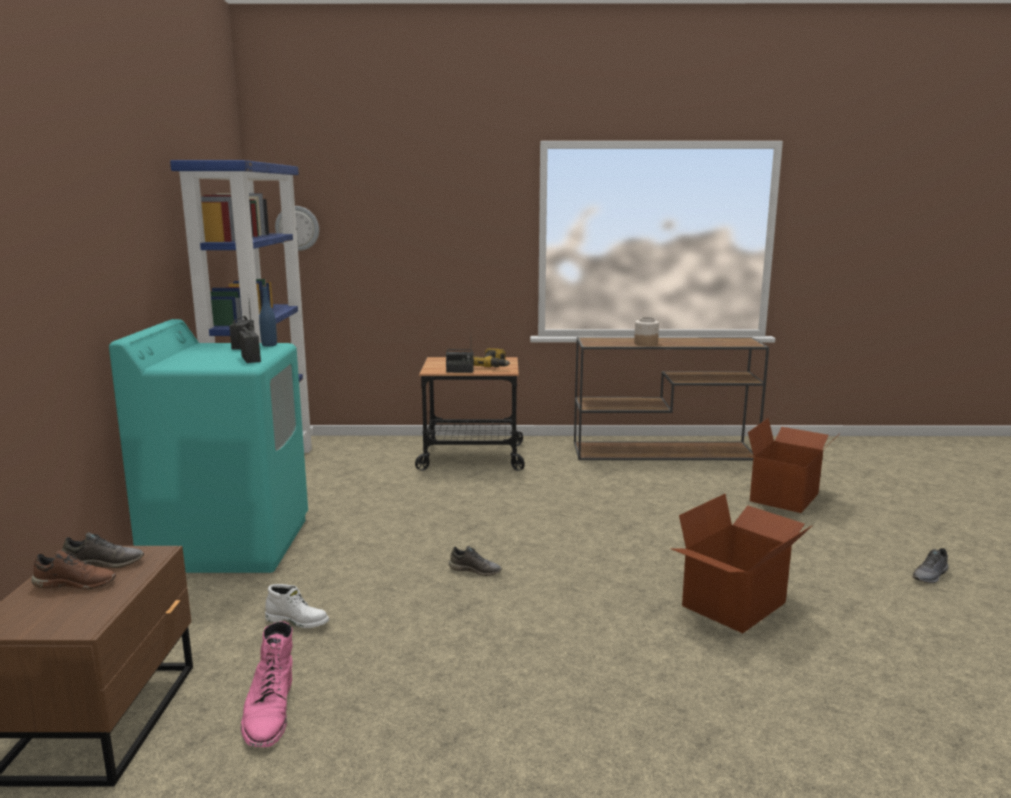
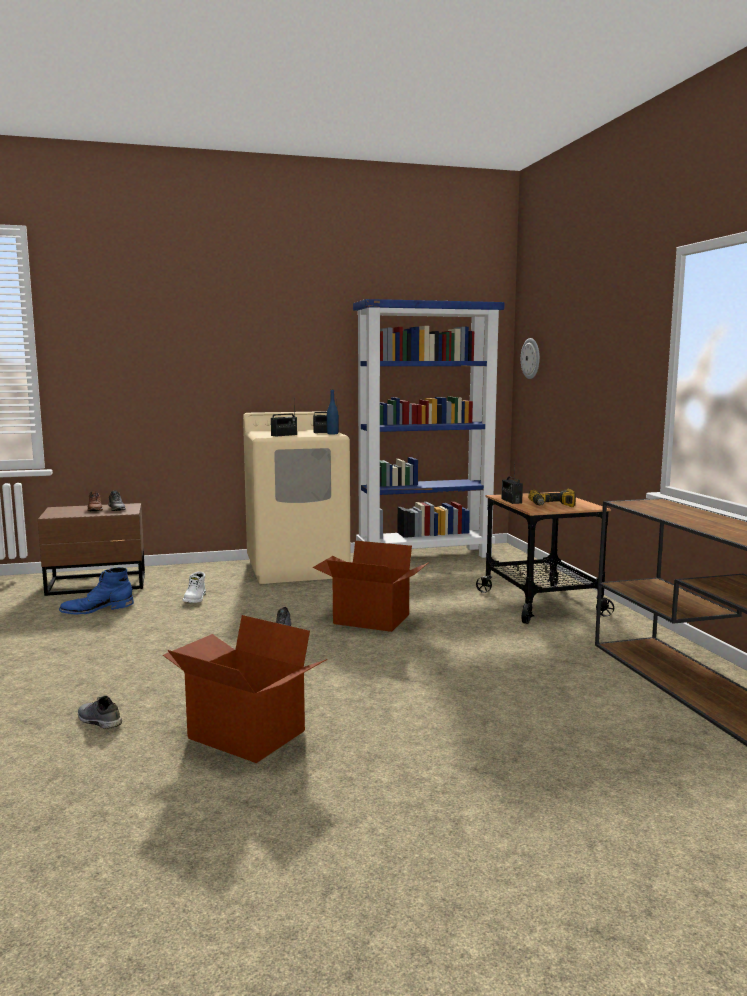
camera: 75 degrees right, 5 degrees down
turquoise washing machine [109,319,308,573] -> beige washing machine [243,411,350,584]
pink boot [240,621,293,747] -> blue boot [59,567,134,615]
jar [634,317,659,346] -> none
cardboard box [748,418,840,513] -> cardboard box moved to [313,541,429,632]
grey shoe [912,548,948,583] -> grey shoe moved to [78,695,122,729]

